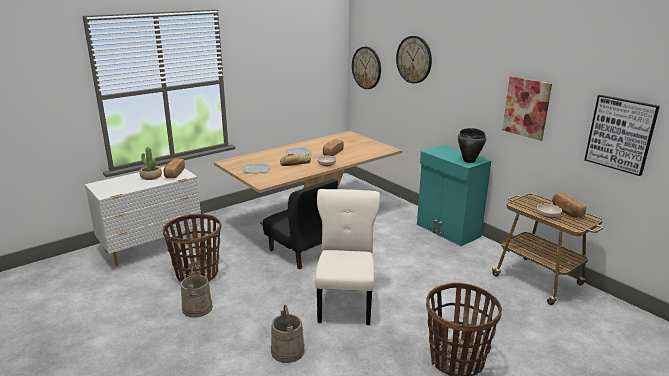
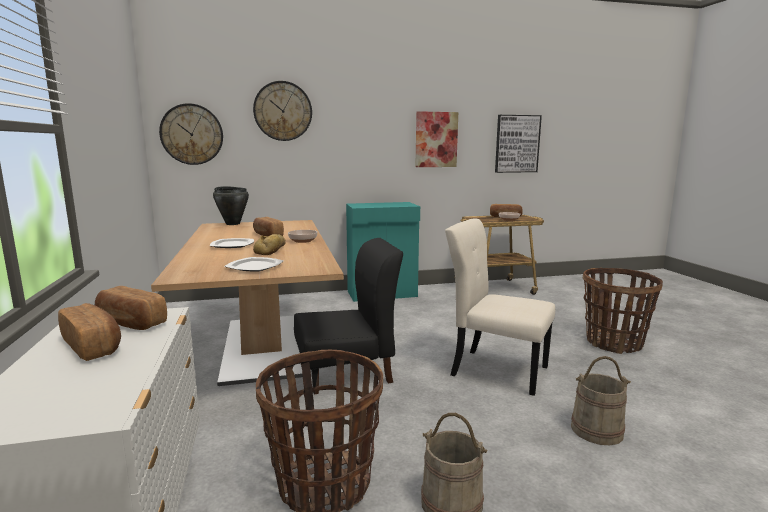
camera: 65 degrees left, 10 degrees down
potted plant [140,147,162,180] -> bread [58,303,121,361]
black cooking pot [458,128,486,163] -> black cooking pot moved to [213,186,249,225]

